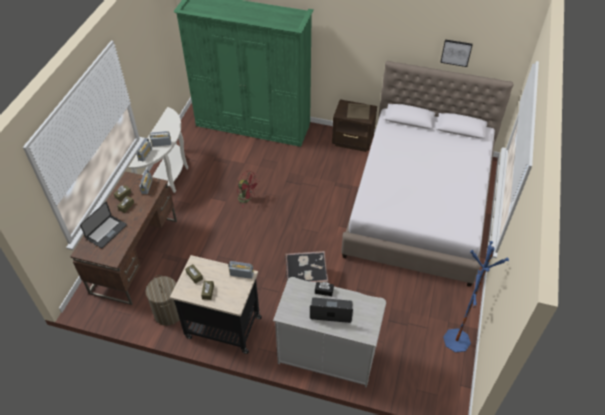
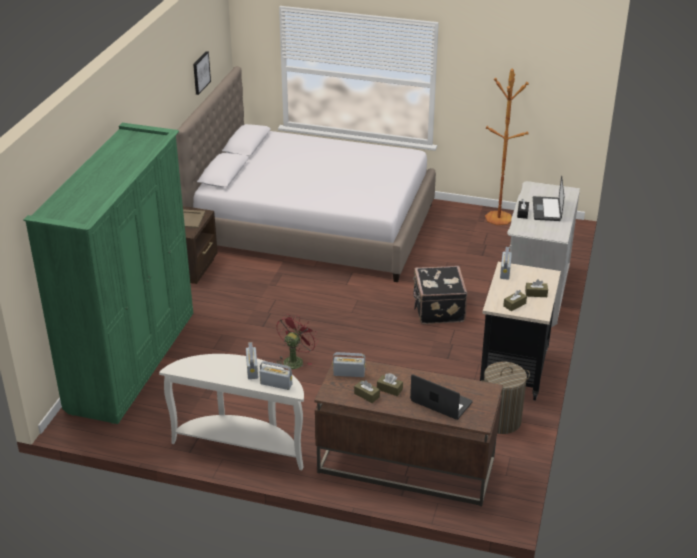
camera: 90 degrees left, 15 degrees down
blue clothes rack [443,241,509,352] -> orange clothes rack [485,68,529,225]

